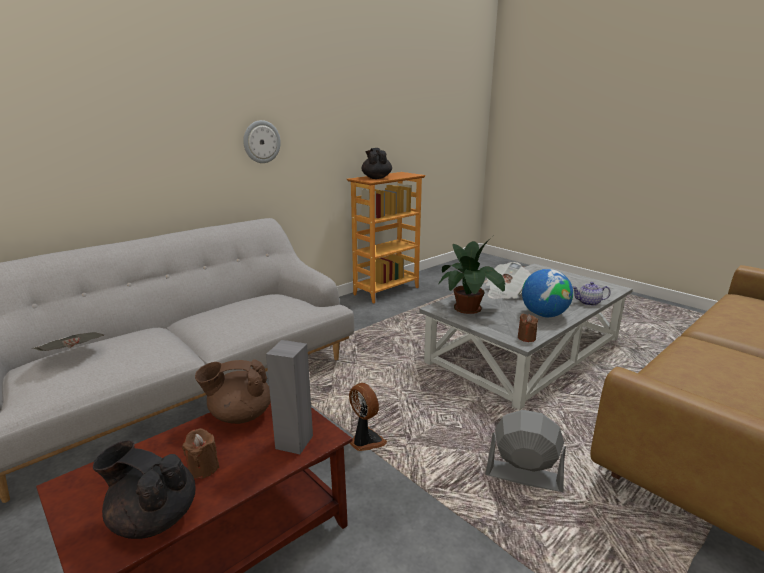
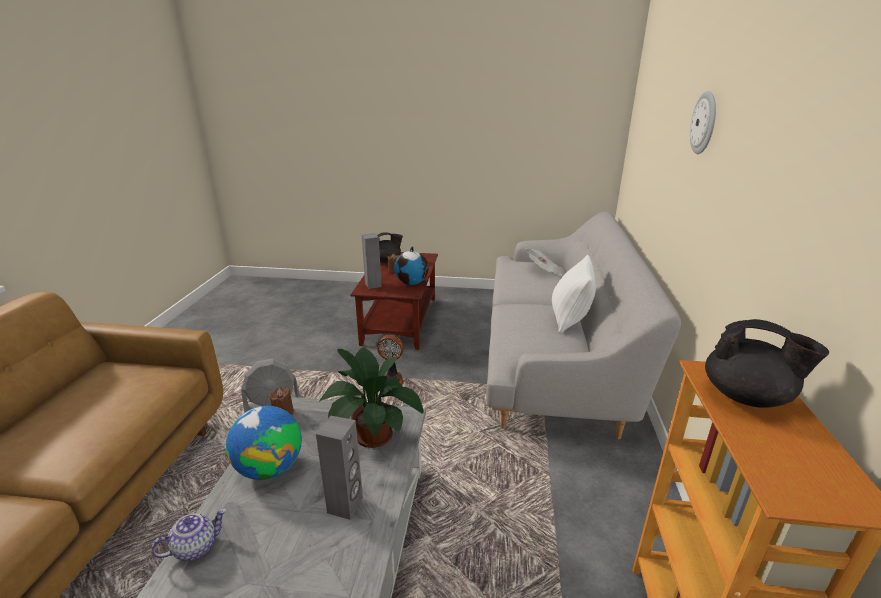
camera: 140 degrees right, 5 degrees up
brown teapot [195,359,271,424] -> globe [394,247,429,285]
wall clock [243,120,281,163] -> wall clock moved to [690,91,716,154]
newspaper [486,262,531,299] -> grey speaker [316,416,363,520]
none -> white pillow [552,255,596,334]

